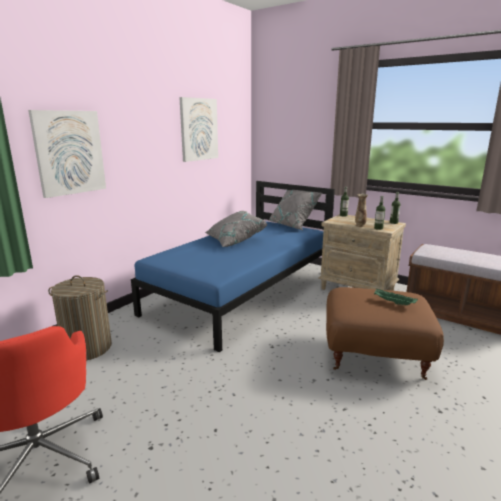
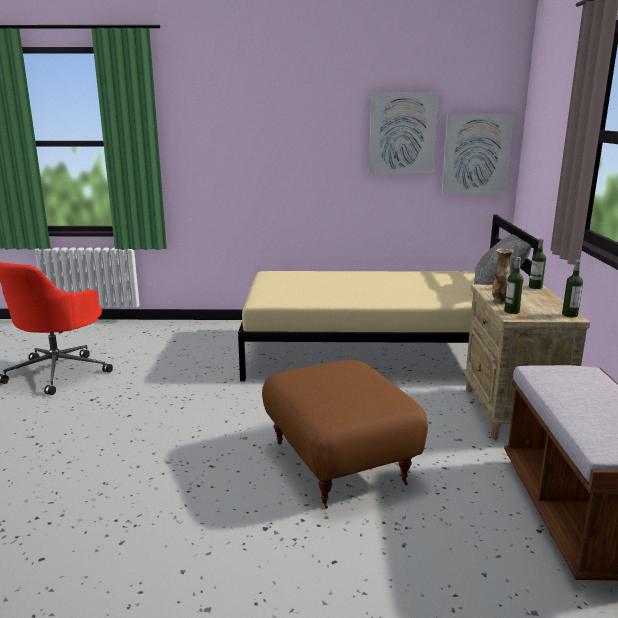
camera: 55 degrees right, 0 degrees up
picture [28,110,106,198] -> picture moved to [442,114,514,194]
laundry basket [48,275,112,360] -> none
blue bed [131,181,335,352] -> beige bed [238,215,539,381]
grey pillow [205,211,268,247] -> none
green tray [374,289,418,306] -> none

